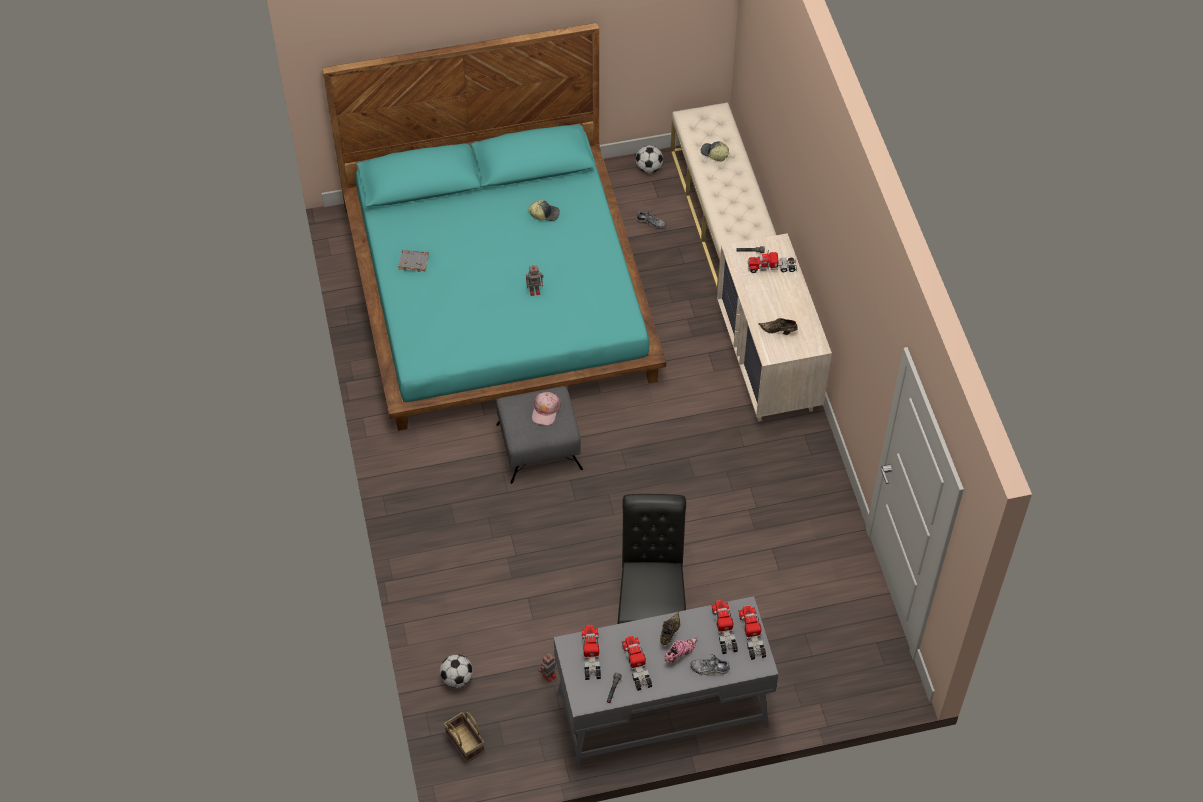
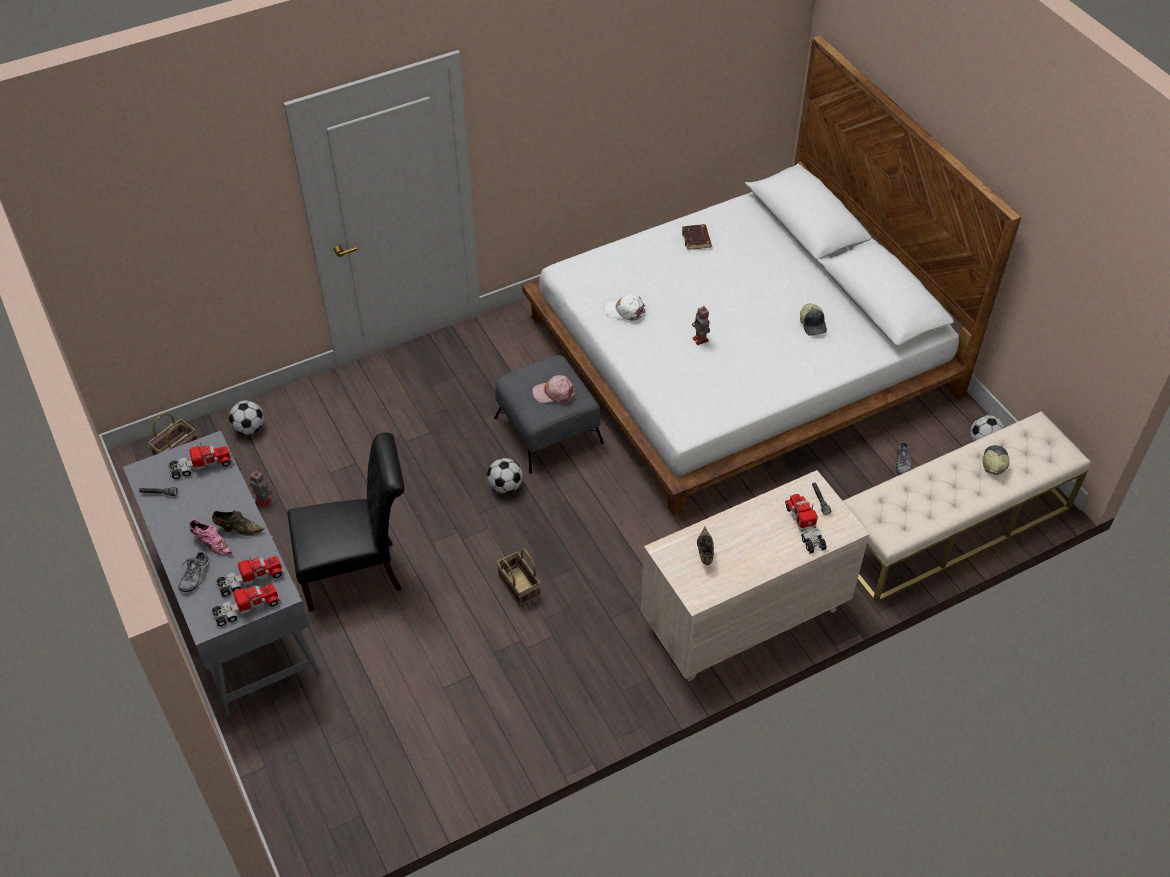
camera: 75 degrees right, 5 degrees down
turquoise bed [322,23,666,431] -> white bed [522,35,1021,515]
grey book [398,250,429,272] -> brown book [682,224,712,250]
toy truck [622,636,652,691] -> none
shoe [690,654,730,675] -> shoe turned 150 degrees counterclockwise [178,551,210,592]
none -> football [487,458,523,494]
none -> basket [497,549,540,607]
none -> white cap [604,294,645,321]

